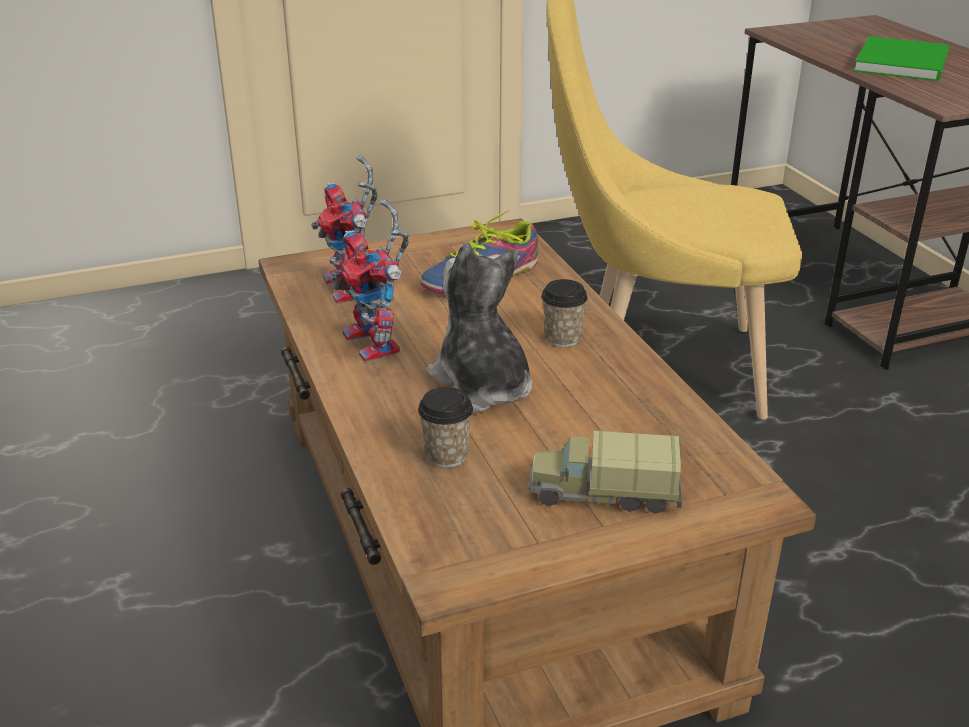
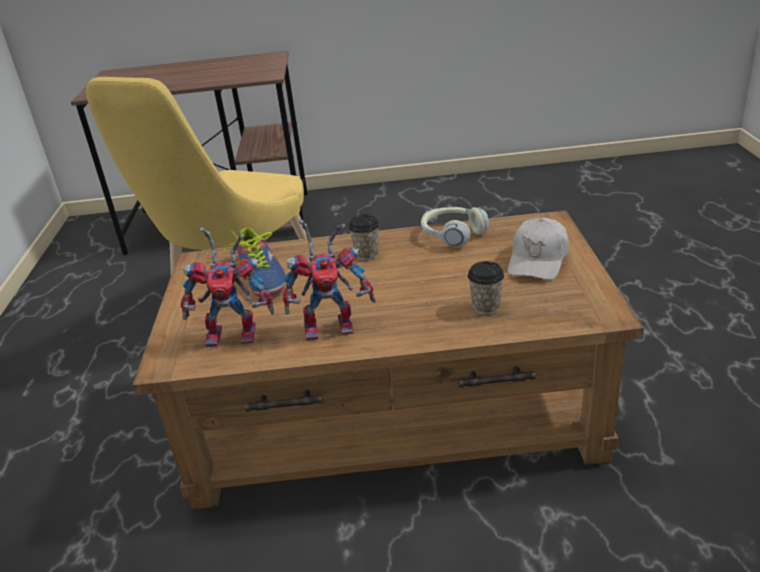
camera: 70 degrees left, 0 degrees up
plush toy [427,243,532,413] -> none
toy truck [529,431,682,513] -> white cap [508,218,569,280]
green book [854,36,949,81] -> none
none -> headphones [421,207,489,247]

